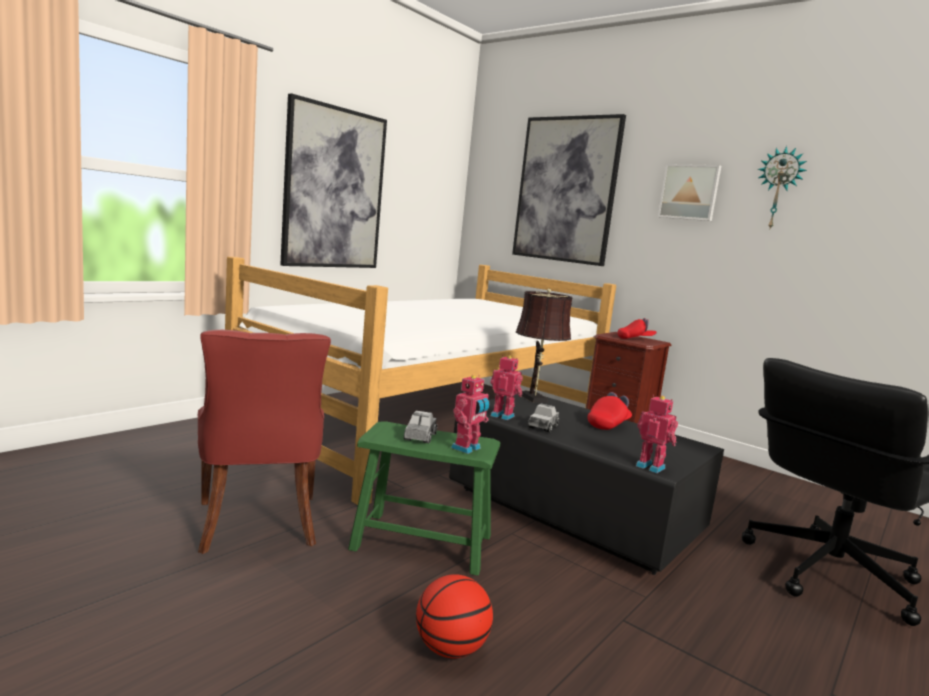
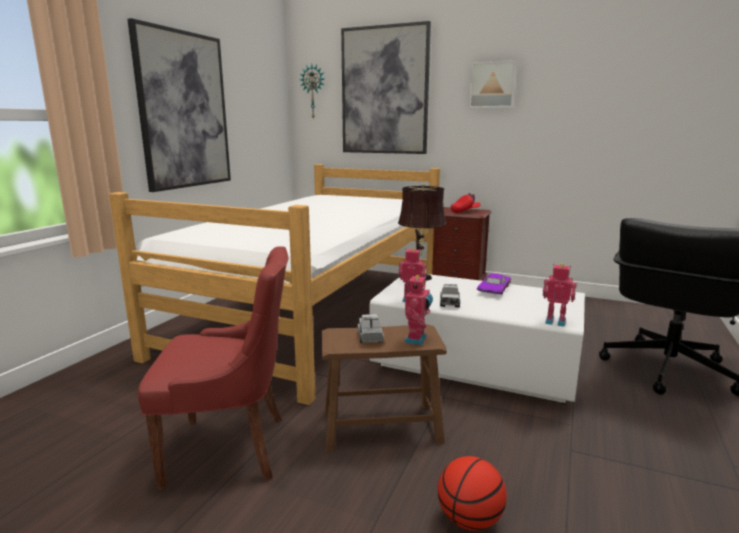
camera: 15 degrees left, 5 degrees up
red chair [198,330,331,554] -> red chair turned 60 degrees counterclockwise [138,246,289,490]
green stool [348,421,500,576] -> brown stool [322,324,447,451]
black coffee table [449,394,724,575] -> white coffee table [370,274,585,404]
red cap [588,392,632,430] -> purple toy car [477,273,511,294]
wall clock [758,146,807,229] -> wall clock moved to [300,64,324,120]

